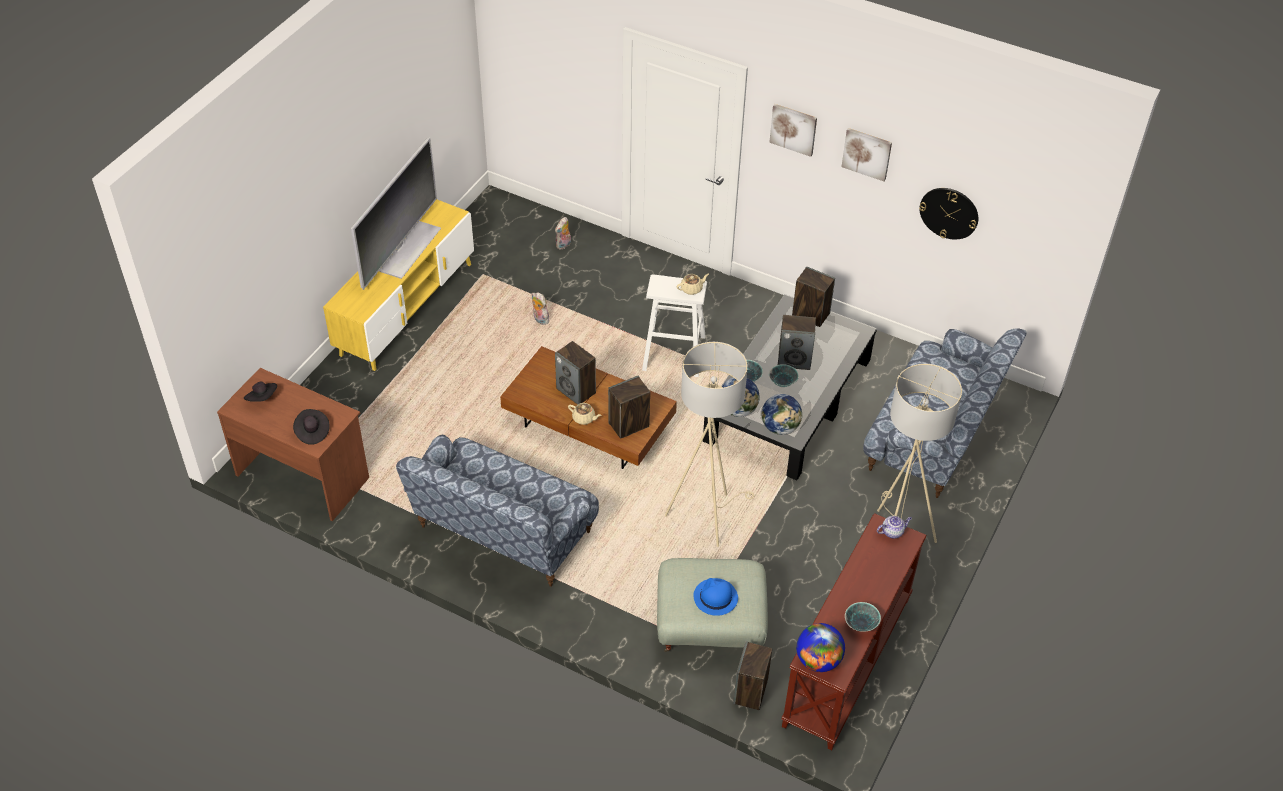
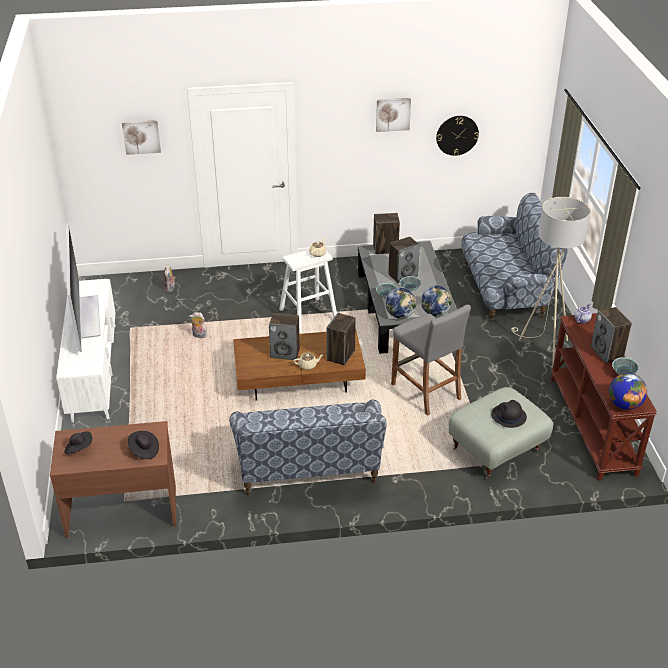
camera: 35 degrees left, 10 degrees down
yellow tv stand [323,199,474,371] -> white tv stand [56,279,116,422]
beige floor lamp [665,342,754,547] -> grey stool [391,305,471,416]
blue hat [693,578,738,616] -> black hat [491,400,527,428]
speaker [733,641,772,710] -> speaker moved to [591,307,632,364]
picture [769,104,817,157] -> picture moved to [122,120,161,155]

